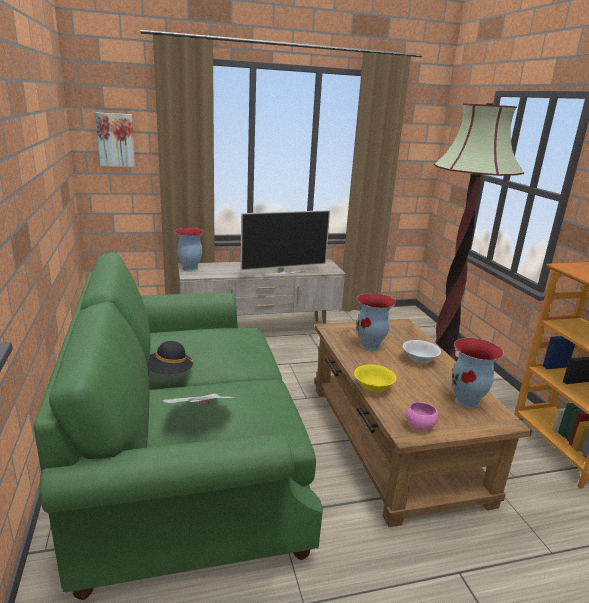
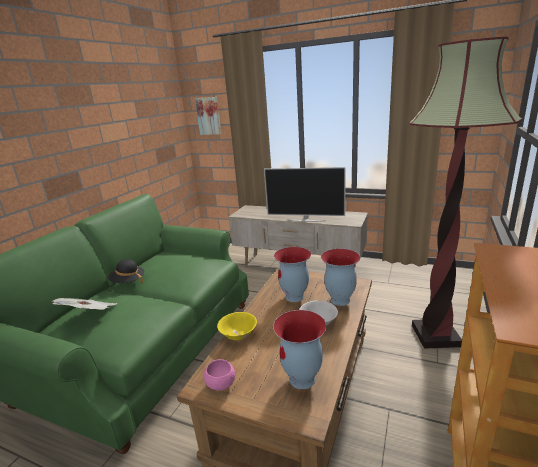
camera: 40 degrees right, 0 degrees up
vase [174,228,204,271] -> vase moved to [321,249,360,306]

